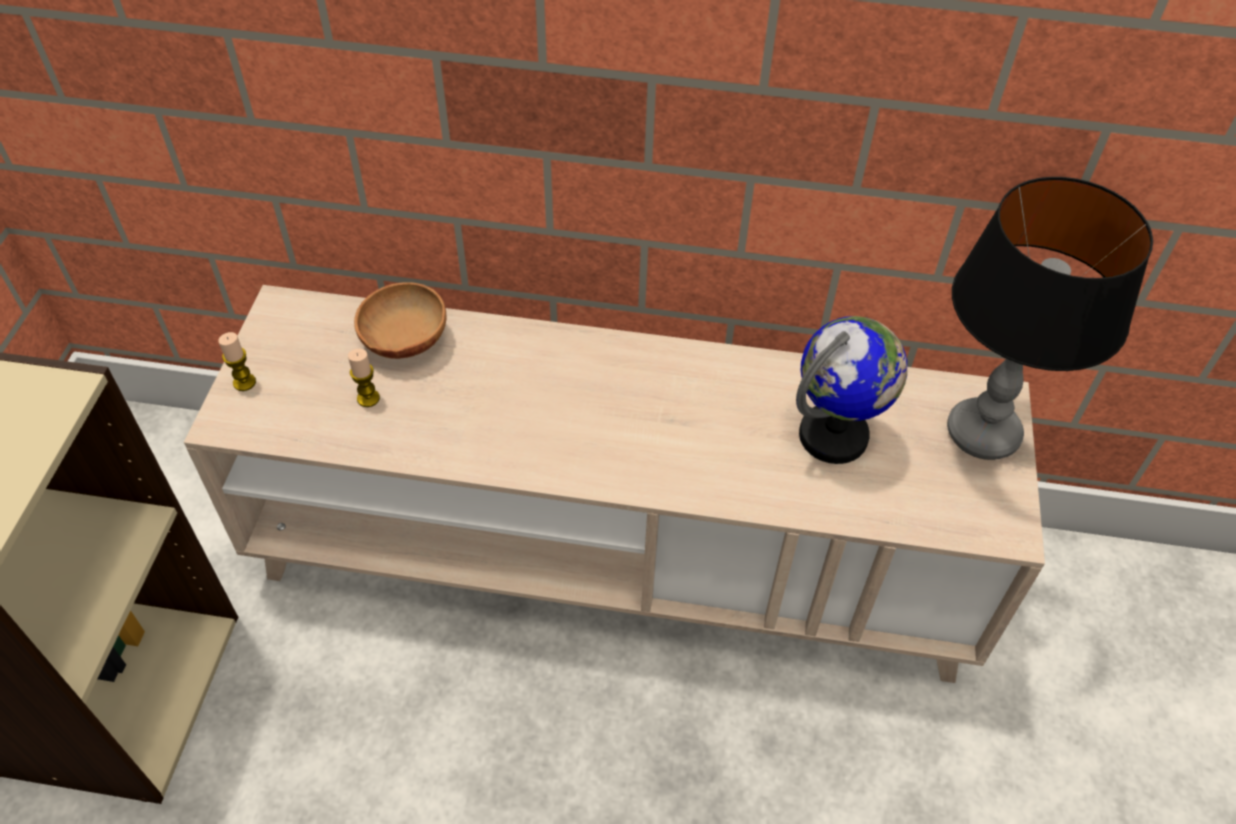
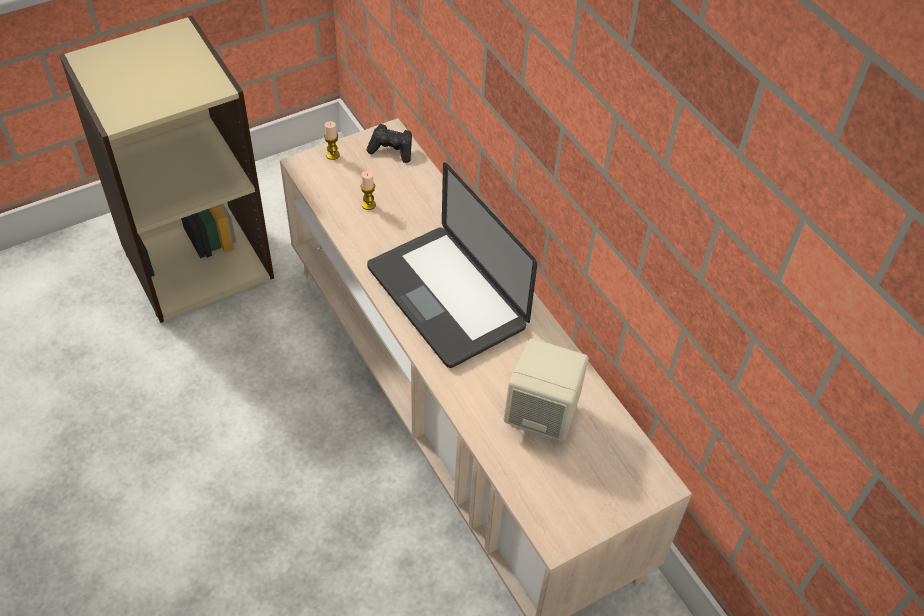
camera: 50 degrees right, 0 degrees up
brown bowl [354,282,447,359] -> none
globe [796,316,907,464] -> beige speaker [504,338,588,442]
table lamp [947,177,1153,460] -> none
none -> black game controller [366,124,412,163]
none -> laptop [367,162,537,368]

